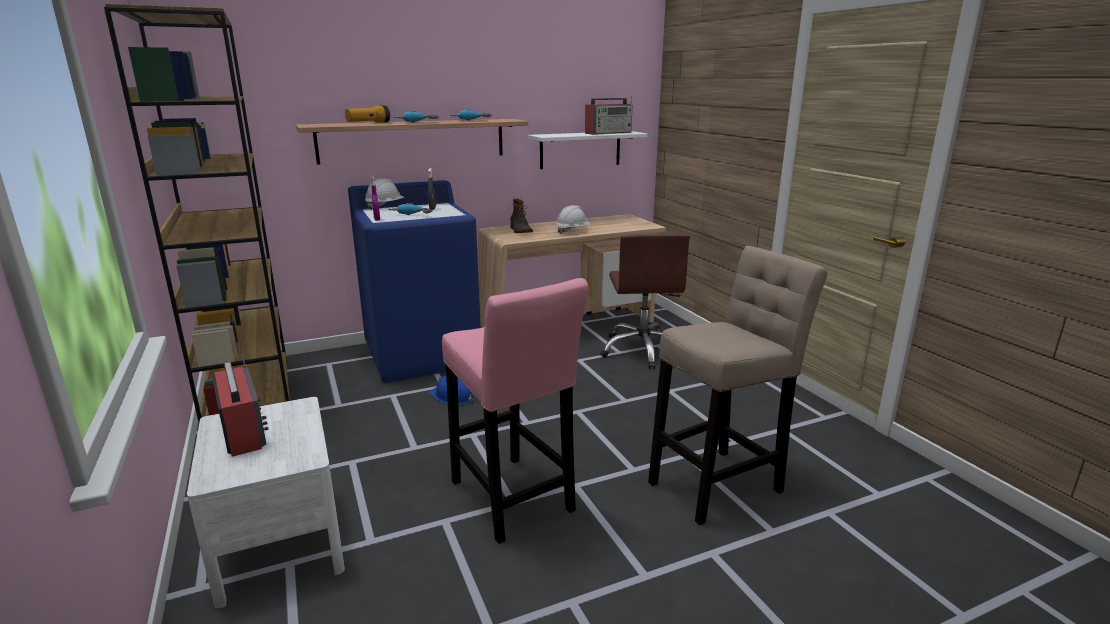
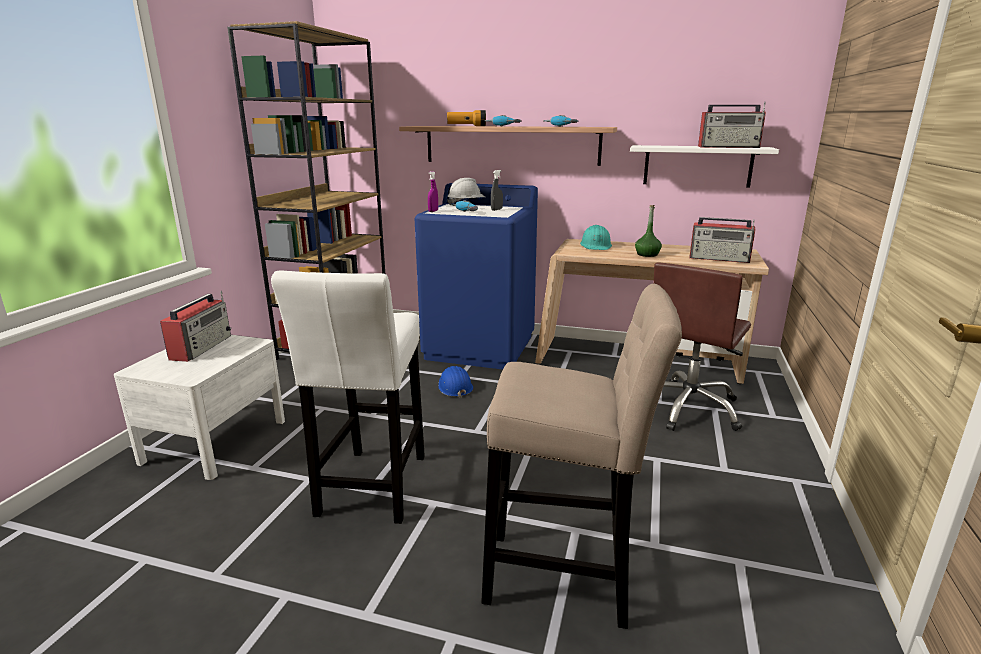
camera: 40 degrees right, 0 degrees up
pink stool [442,278,589,544] -> white stool [271,270,425,524]
boot [510,198,533,233] -> turquoise hard hat [580,225,612,250]
white hard hat [556,205,591,234] -> green bottle [635,205,662,257]
none -> radio [689,217,755,263]

